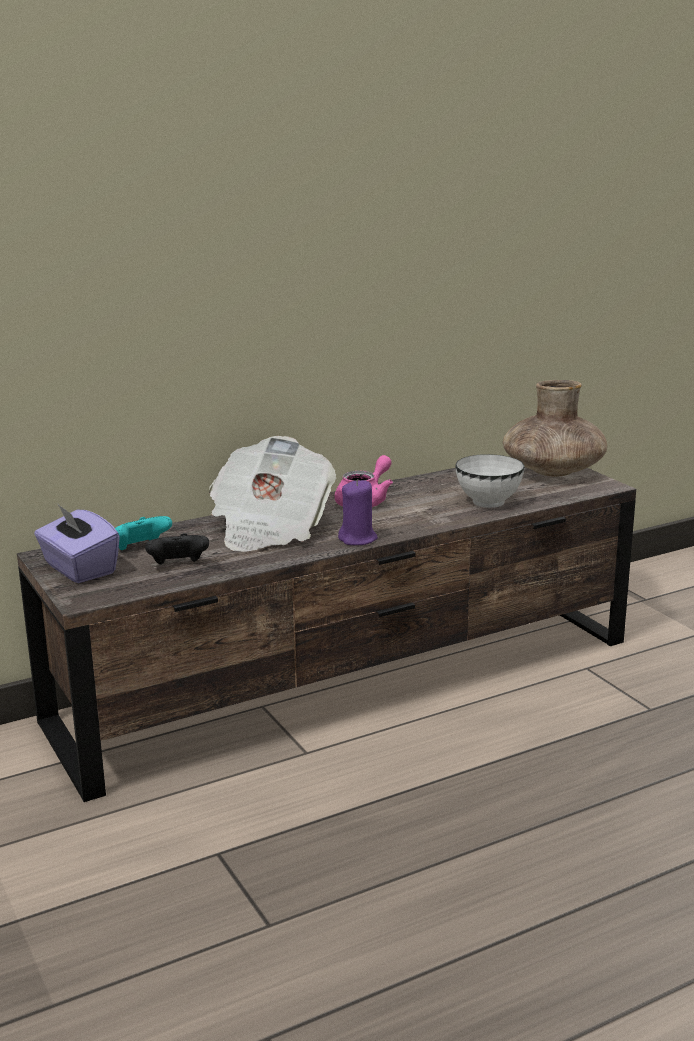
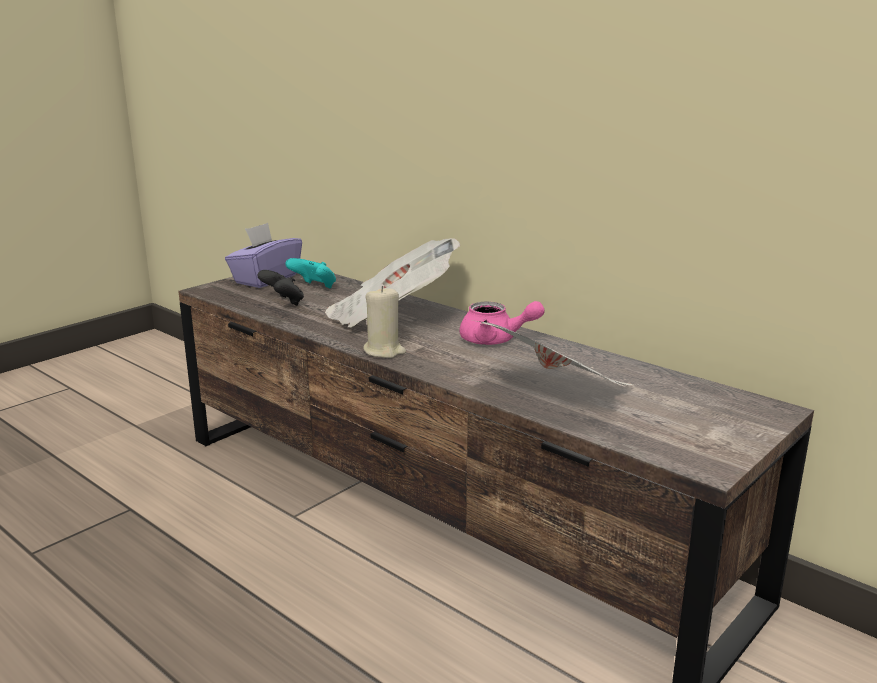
camera: 70 degrees right, 0 degrees up
purple candle [338,479,378,545] -> beige candle [363,286,406,358]
white bowl [455,454,525,508] -> newspaper [478,321,633,387]
brown vase [503,380,607,476] -> none

